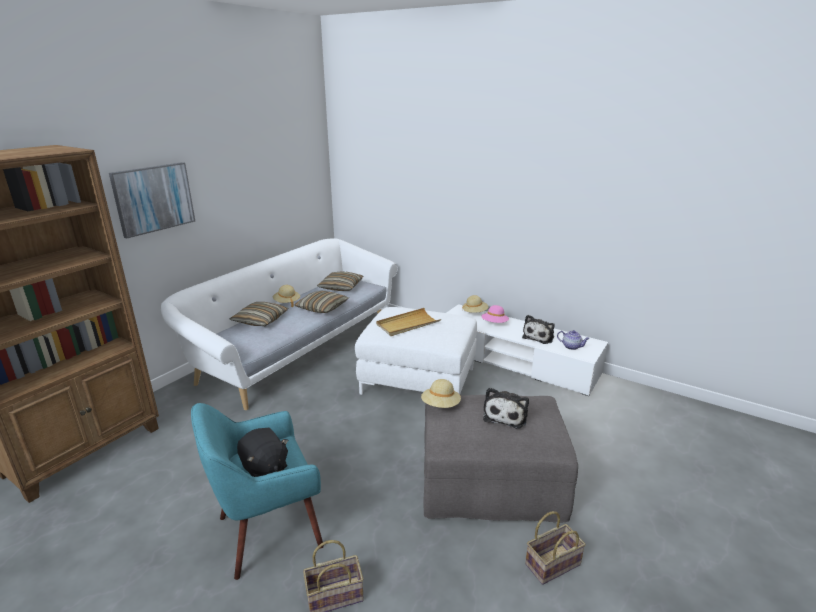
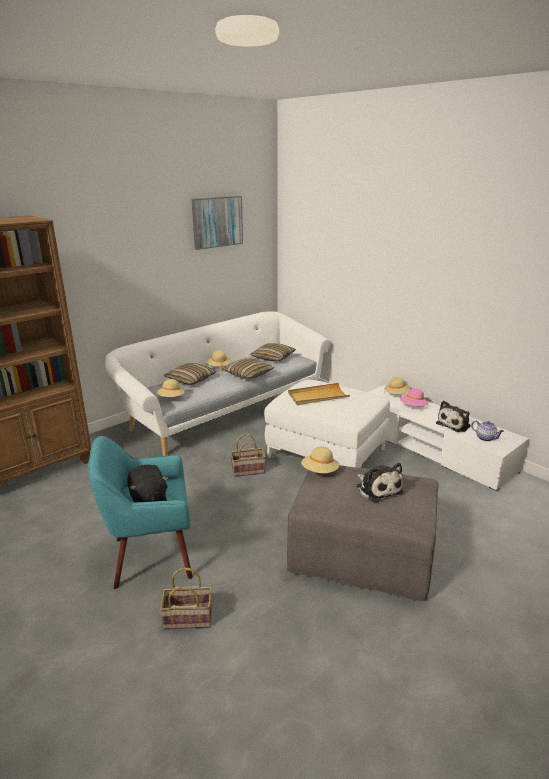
camera: 15 degrees right, 0 degrees up
picture [109,162,195,238] -> picture moved to [191,196,243,250]
plush toy [483,388,529,429] -> plush toy turned 60 degrees counterclockwise [356,463,403,503]
basket [525,511,586,585] -> basket moved to [230,434,266,477]
none -> beige hat [156,379,185,397]

